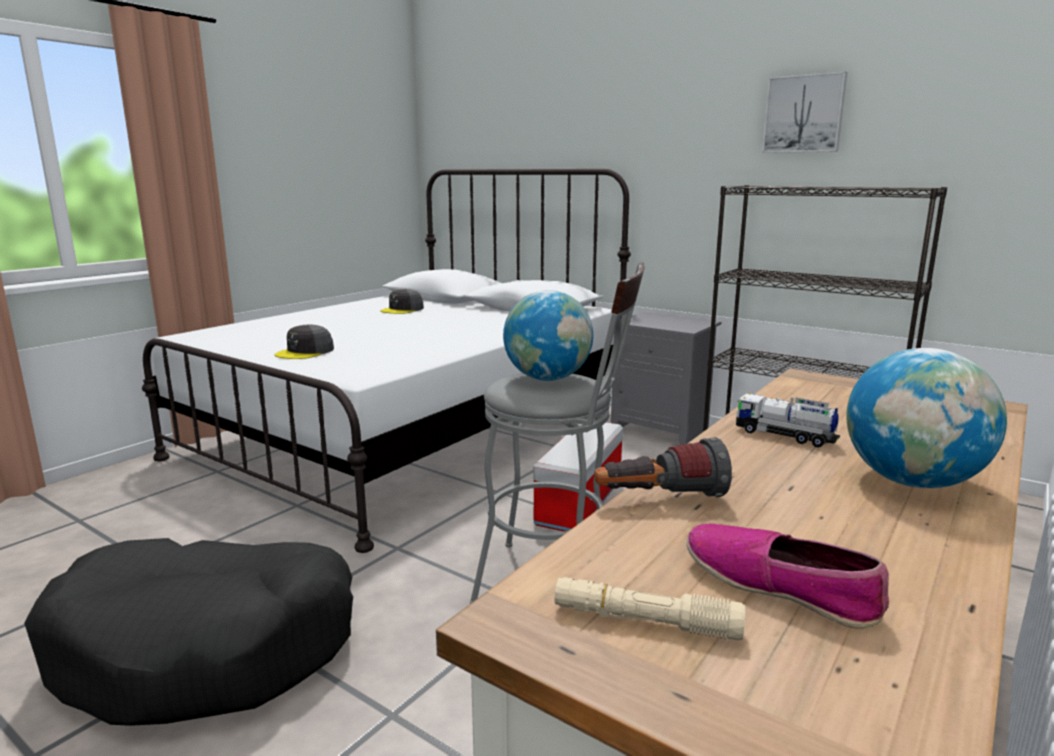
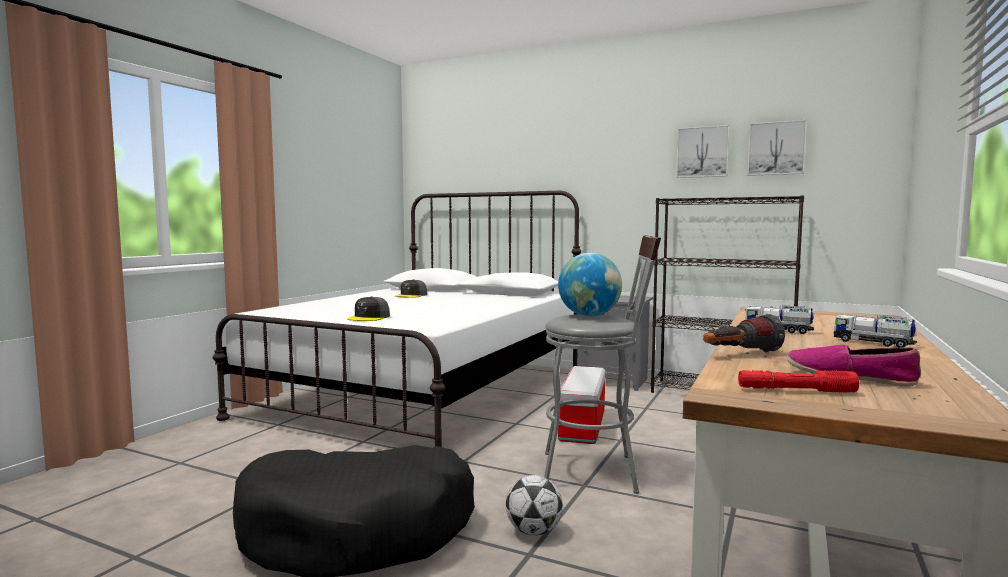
camera: 10 degrees left, 10 degrees down
beige flashlight [555,577,745,640] -> red flashlight [738,370,859,393]
globe [846,348,1007,488] -> toy truck [834,314,917,348]
none -> football [506,475,563,536]
none -> picture [747,120,807,176]

